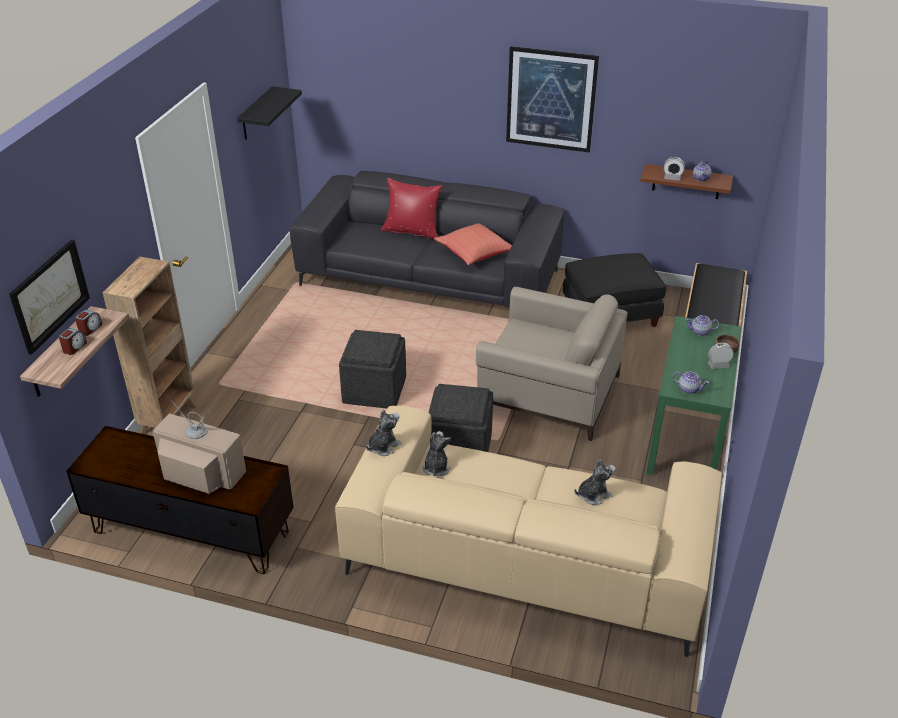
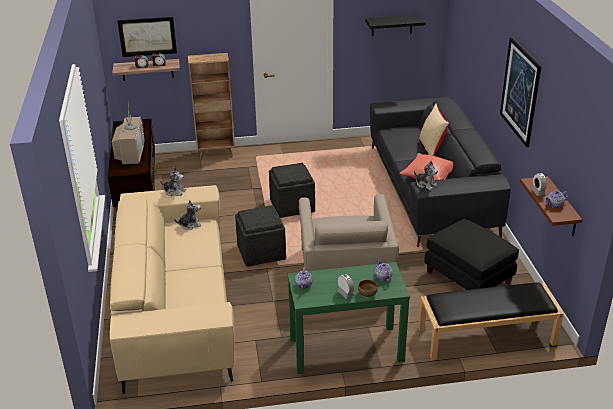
camera: 65 degrees right, 5 degrees down
red pillow [381,178,443,239] -> beige pillow [419,104,449,156]
plush toy [574,459,616,505] -> plush toy moved to [414,161,438,190]

